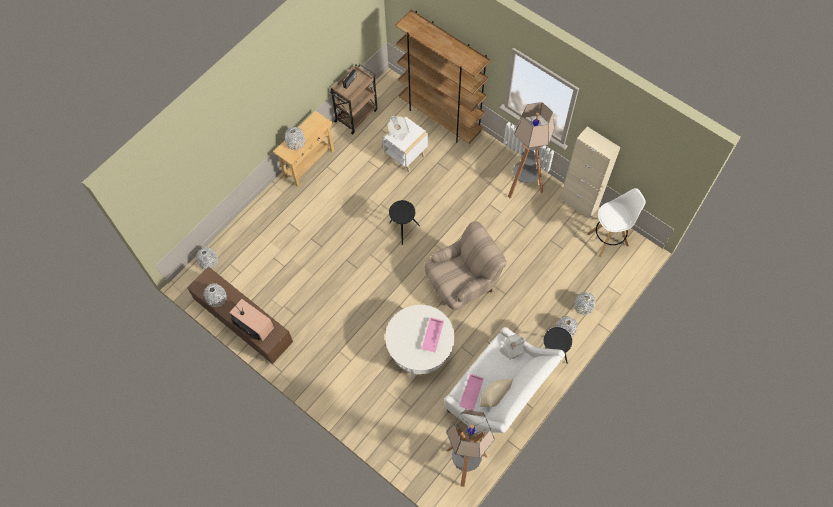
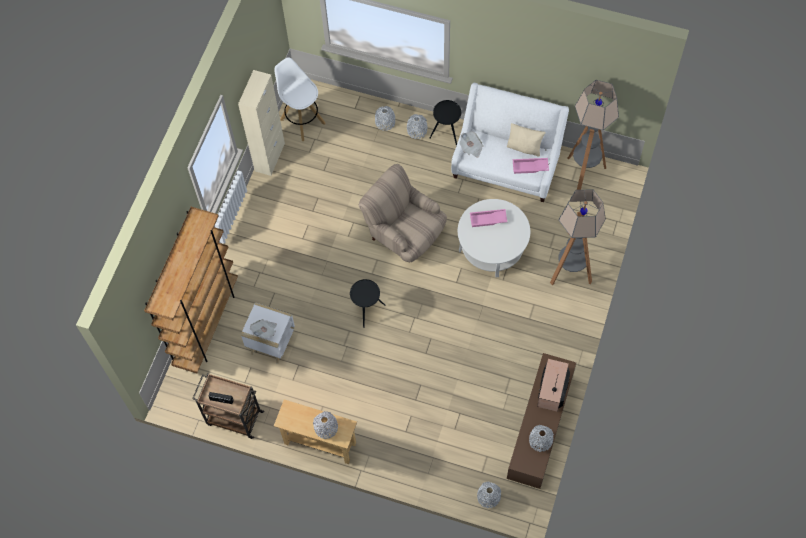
camera: 110 degrees left, 0 degrees up
floor lamp [508,102,555,198] -> floor lamp moved to [550,189,606,285]

